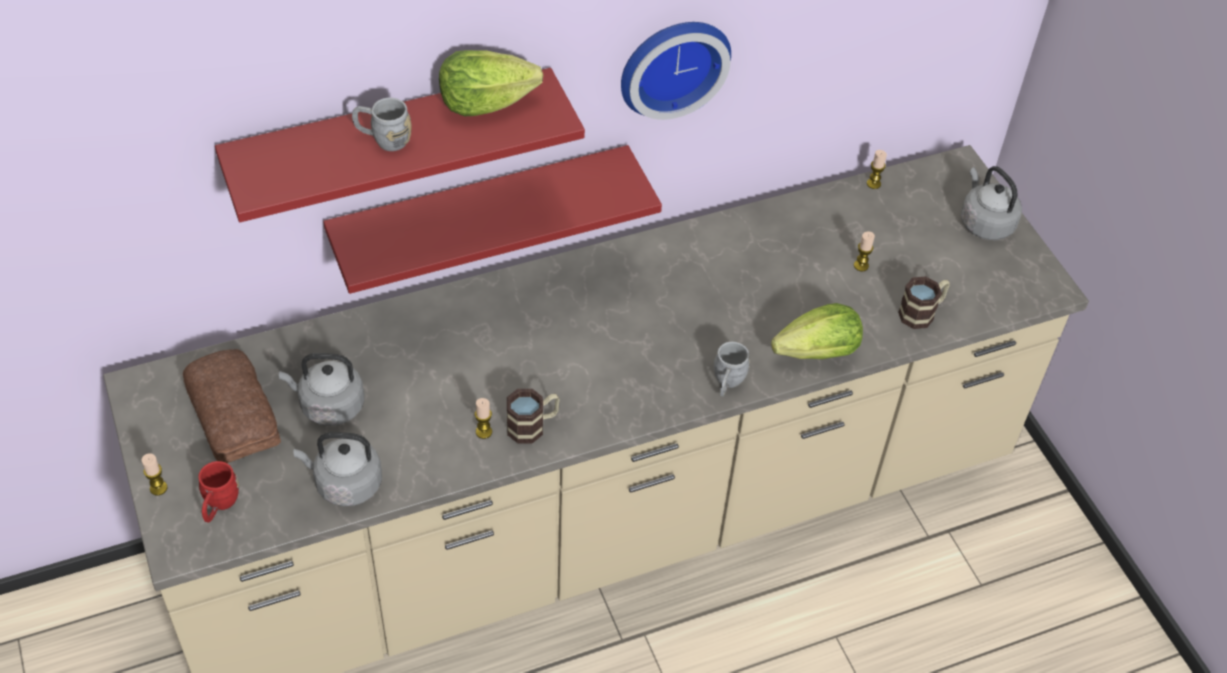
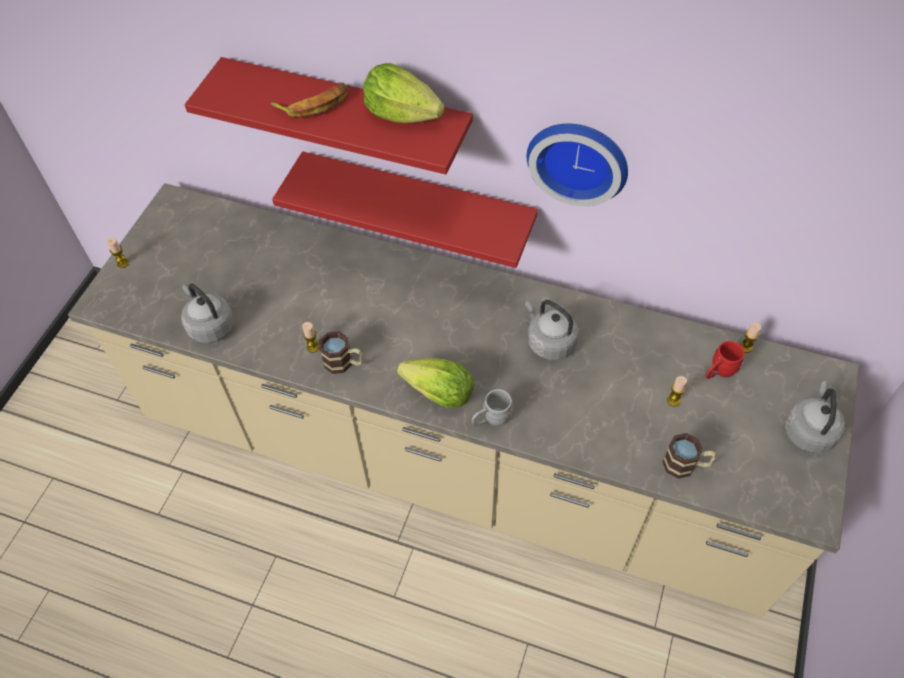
camera: 45 degrees right, 5 degrees up
bread [183,349,281,463] -> none
red mug [198,461,239,523] -> red mug moved to [706,341,745,379]
grey kettle [279,353,364,426] -> grey kettle moved to [525,300,579,360]
grey mug [352,98,412,151] -> banana [271,83,348,117]
lettuce [771,303,863,359] -> lettuce moved to [397,358,474,408]

